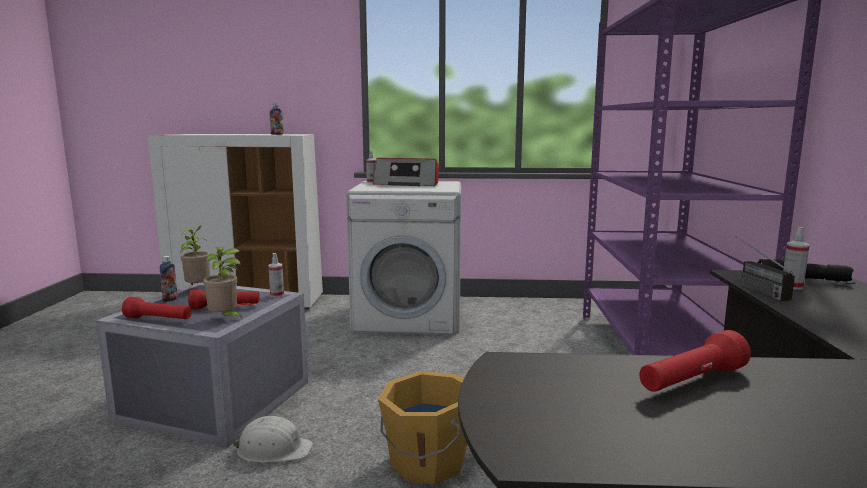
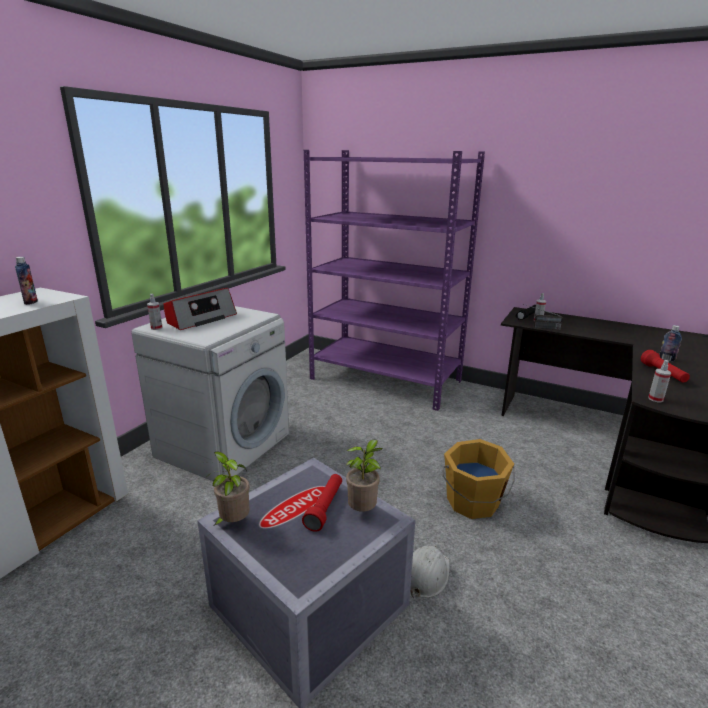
camera: 65 degrees left, 10 degrees up
red flashlight [122,297,192,319] -> none
bottle [160,256,178,302] -> bottle moved to [659,325,682,362]
spray bottle [268,253,284,297] -> spray bottle moved to [648,360,671,402]

